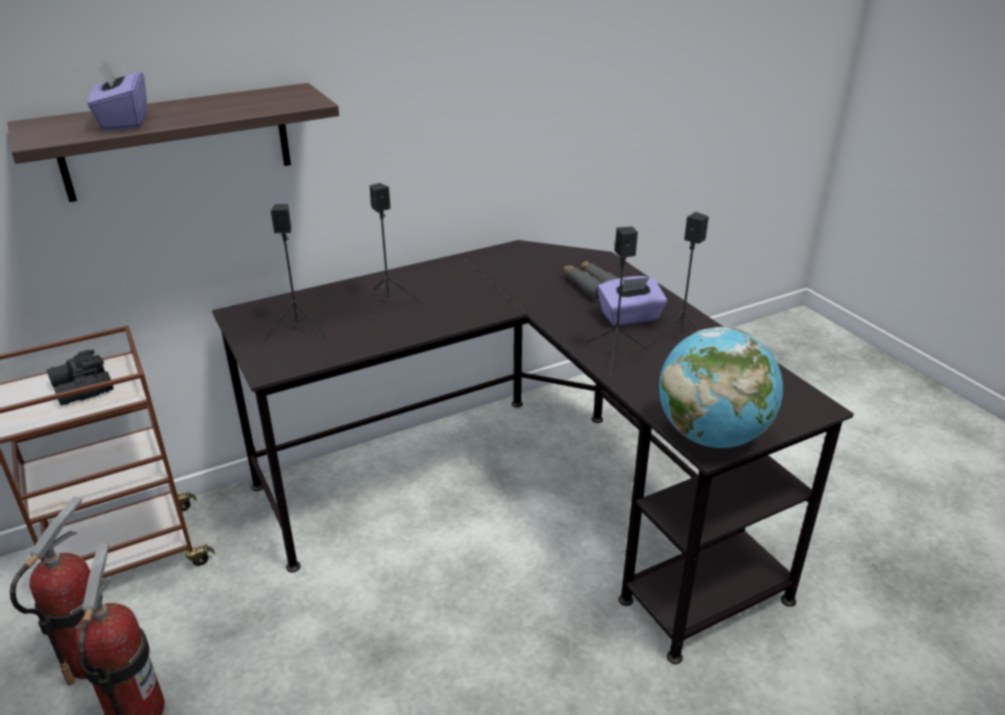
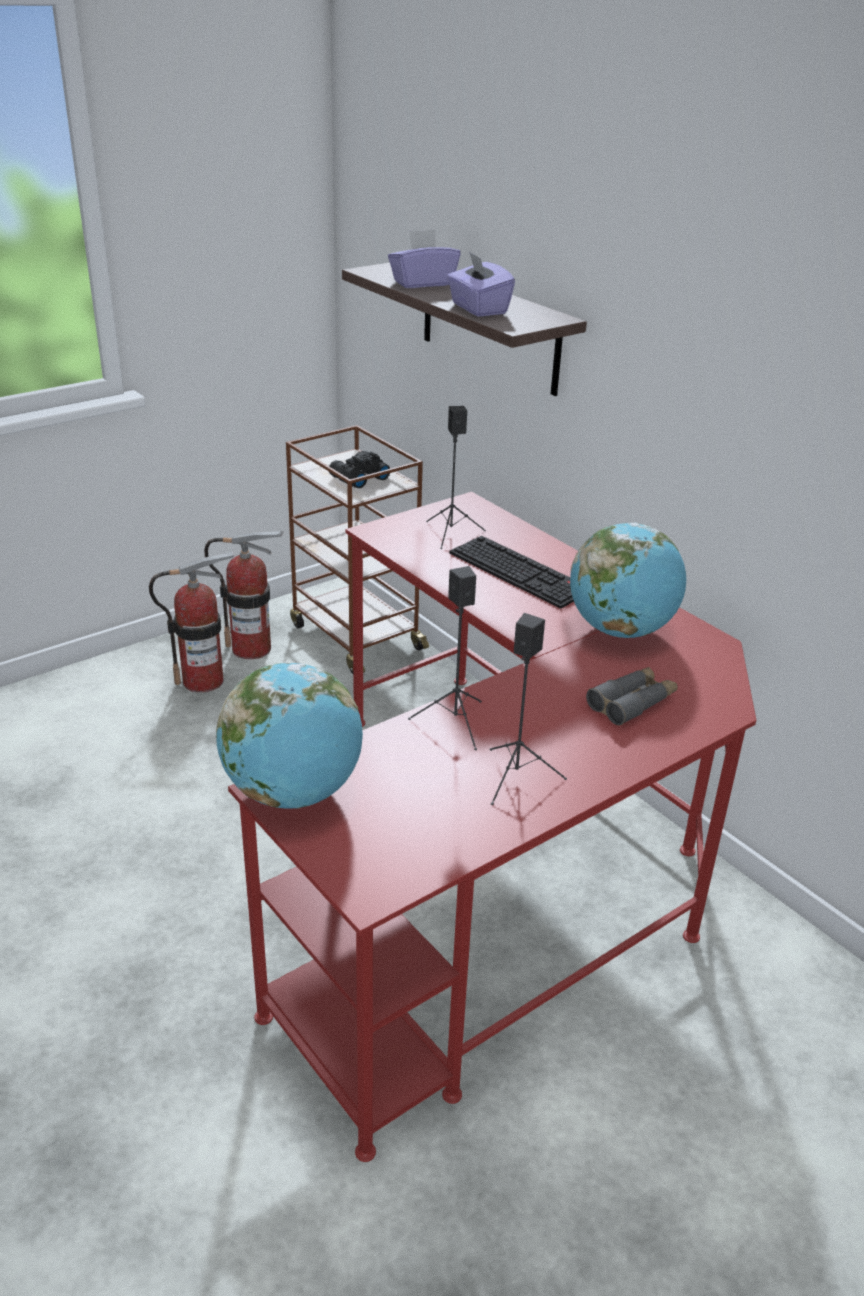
camera: 80 degrees right, 0 degrees up
black desk [212,240,854,664] -> red desk [228,492,756,1162]
black speaker [370,183,423,319] -> keyboard [449,536,574,609]
purple tissue box [598,276,667,326] -> purple tissue box moved to [447,251,515,317]
none -> globe [570,523,686,638]

